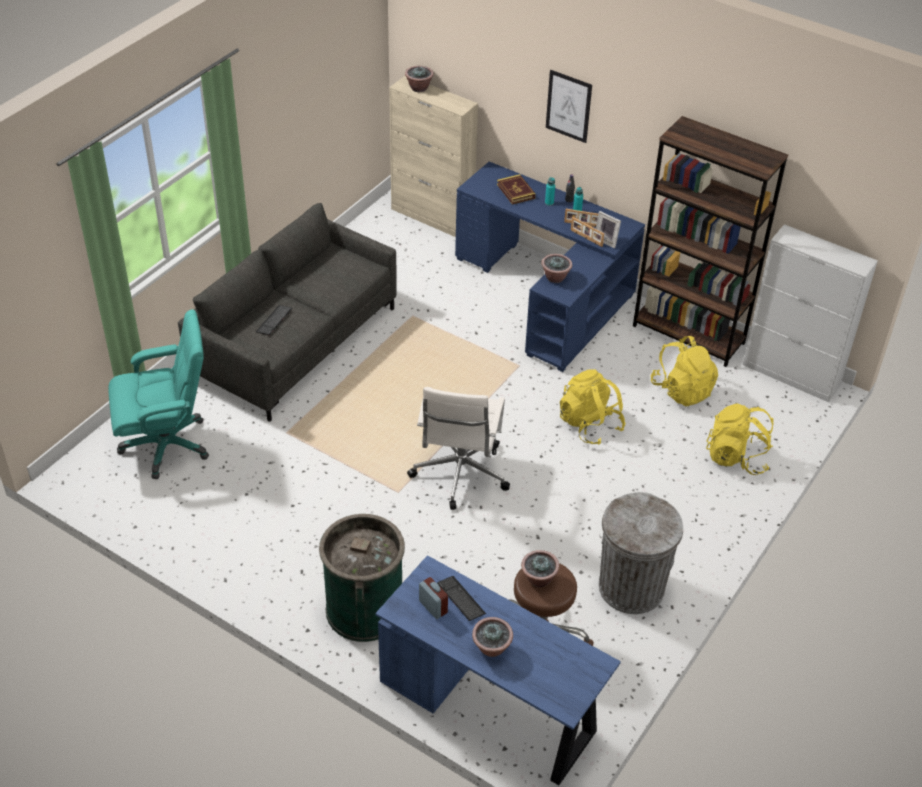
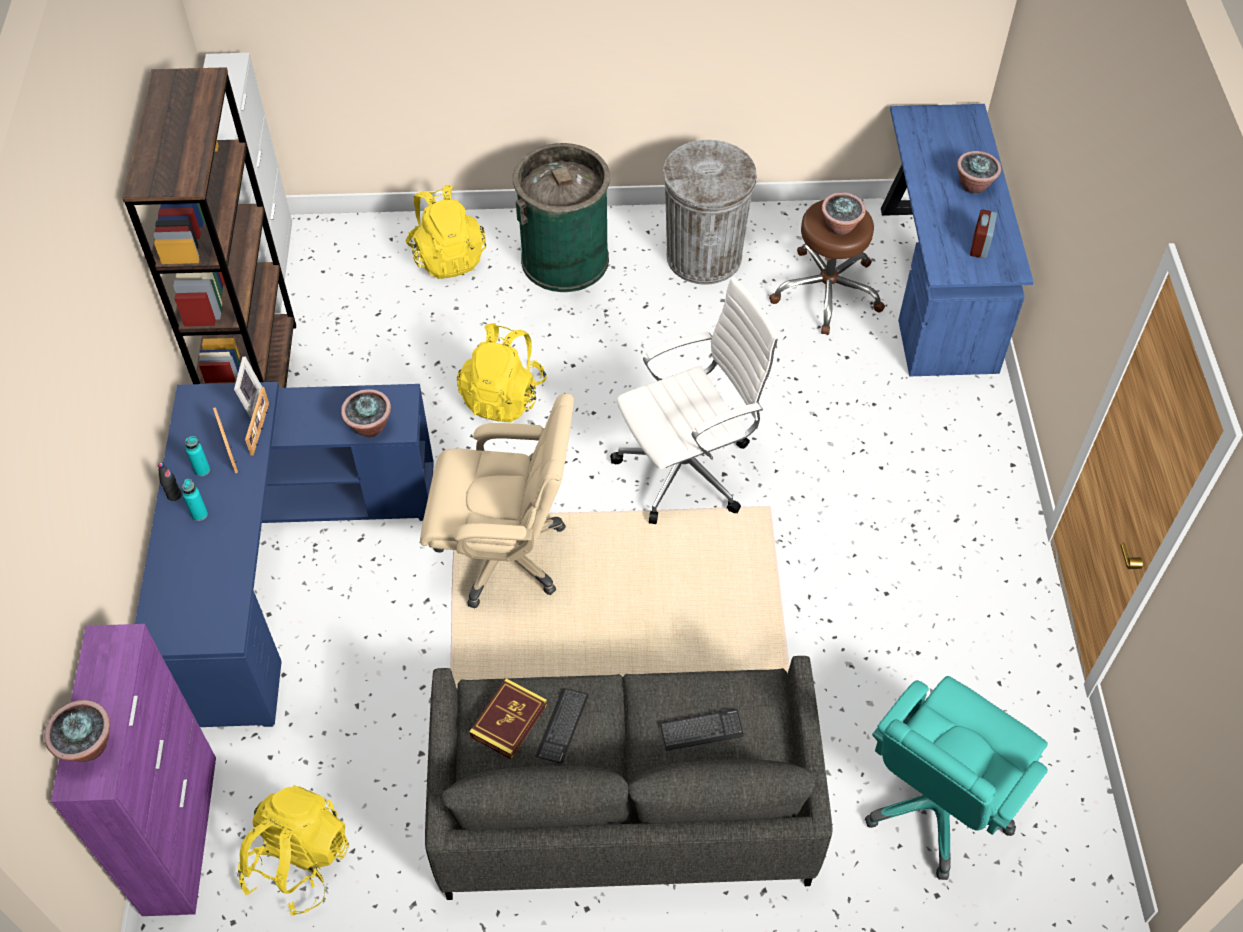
camera: 125 degrees left, 10 degrees up
turquoise office chair [109,309,209,479] -> turquoise office chair turned 90 degrees counterclockwise [865,676,1048,880]
green trash can [319,514,405,642] -> green trash can moved to [513,143,610,292]
beige cabinet [389,76,478,237] -> purple cabinet [51,624,216,916]
keyboard [437,576,486,621] -> keyboard moved to [535,688,589,763]
book [497,174,535,204] -> book moved to [469,678,547,759]
picture [546,70,592,143] -> none
yellow backpack [651,336,718,406] -> yellow backpack moved to [238,785,349,916]
none -> beige office chair [420,394,574,609]

